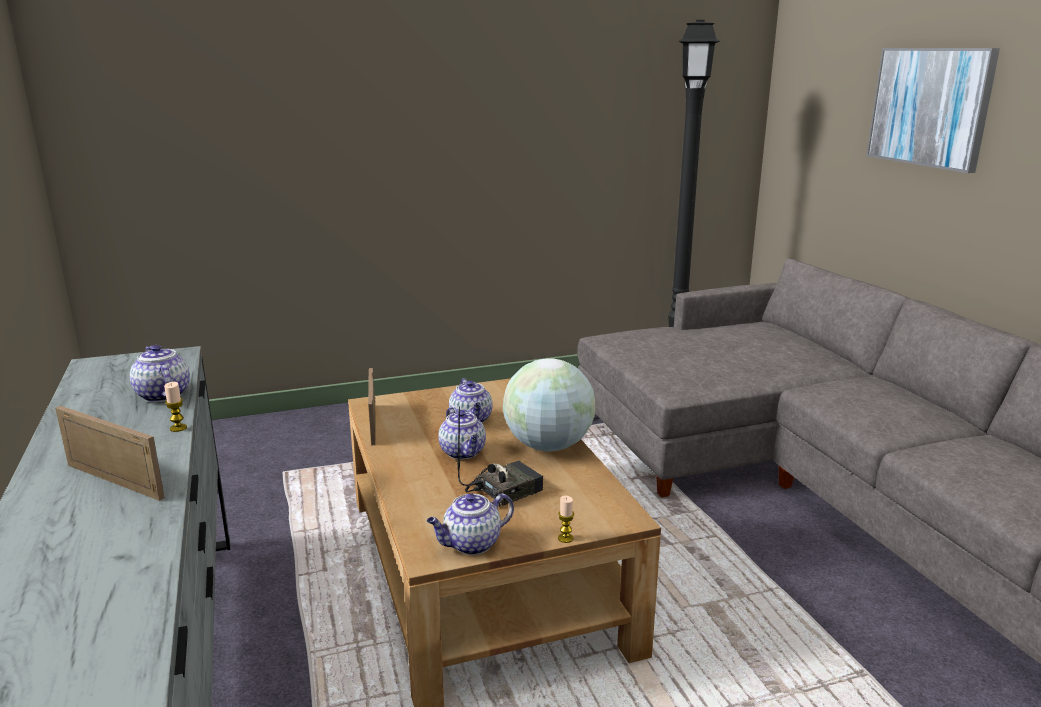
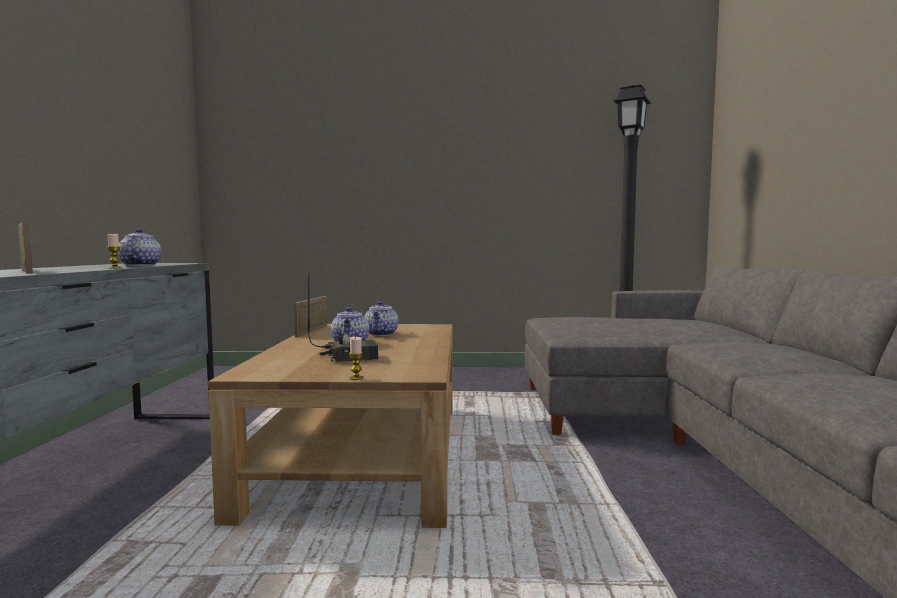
camera: 20 degrees right, 15 degrees down
teapot [427,493,514,555] -> none
globe [503,358,595,452] -> none
picture [866,48,1000,173] -> none

